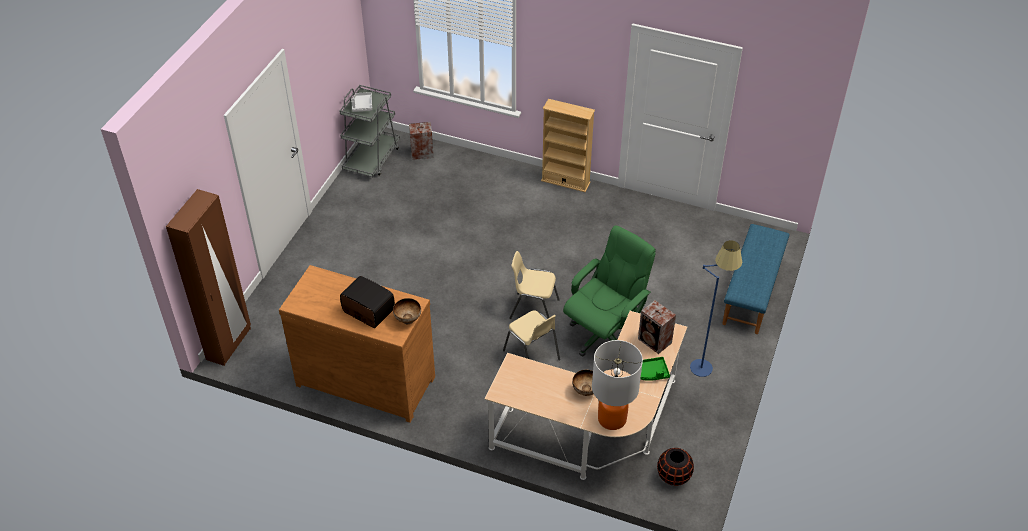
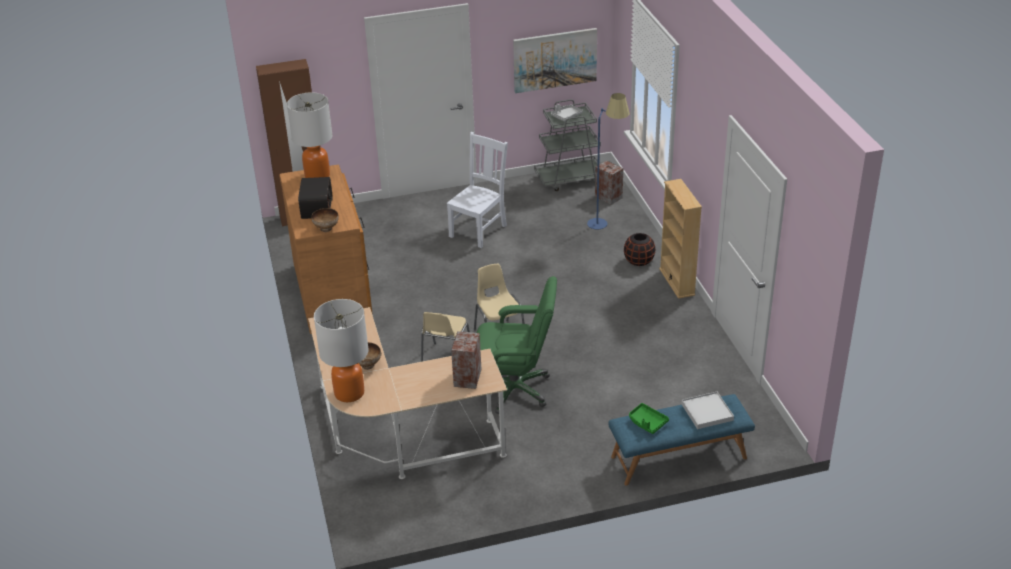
camera: 55 degrees right, 10 degrees down
green tray [640,357,670,381] -> green tray moved to [629,403,669,434]
black vase [657,448,694,486] -> black vase moved to [624,233,655,266]
blue floor lamp [690,240,742,377] -> blue floor lamp moved to [587,93,630,230]
none -> table lamp [287,92,333,178]
none -> white chair [447,132,508,248]
none -> picture [513,28,597,93]
none -> white tray [681,392,734,429]

